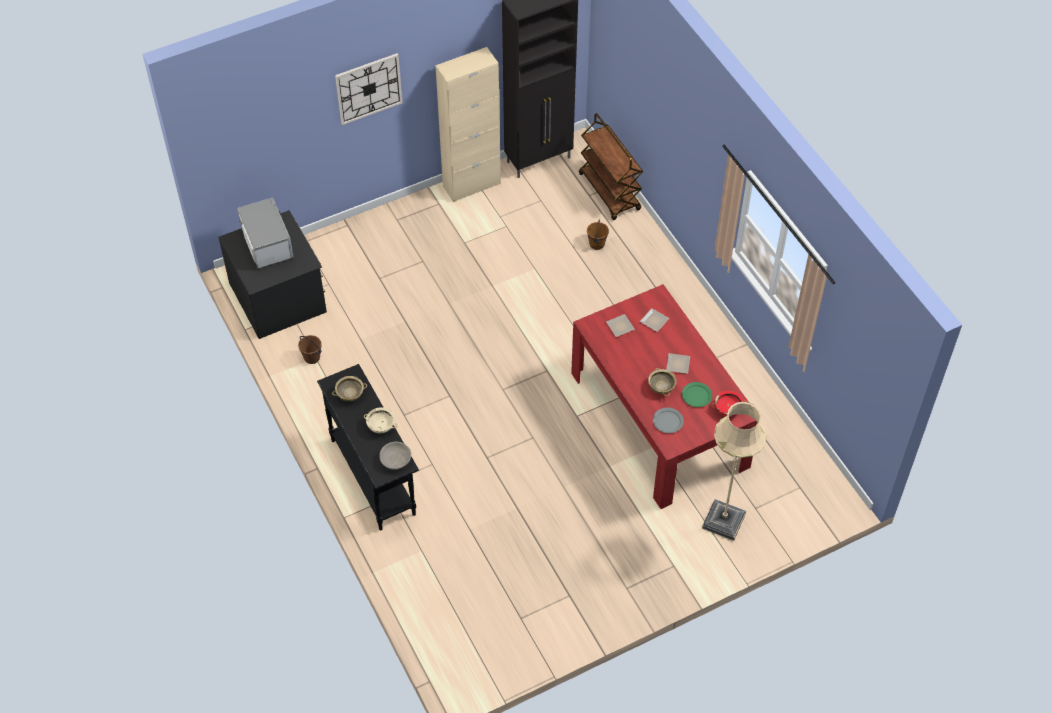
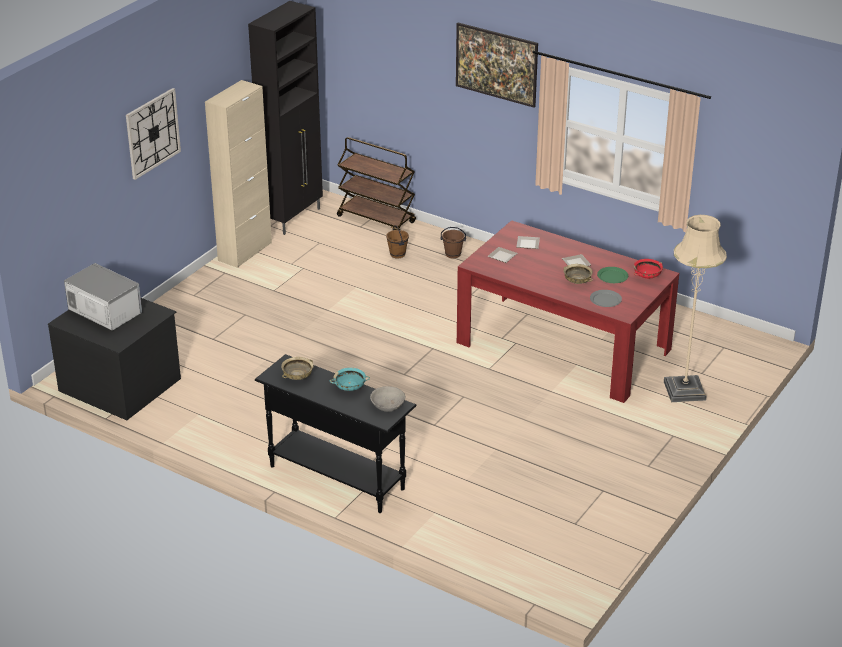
camera: 30 degrees left, 20 degrees down
brown bucket [298,335,322,364] -> brown bucket moved to [441,227,466,258]
beige bowl [364,407,397,433] -> turquoise bowl [330,368,370,391]
none -> picture [456,23,538,108]

